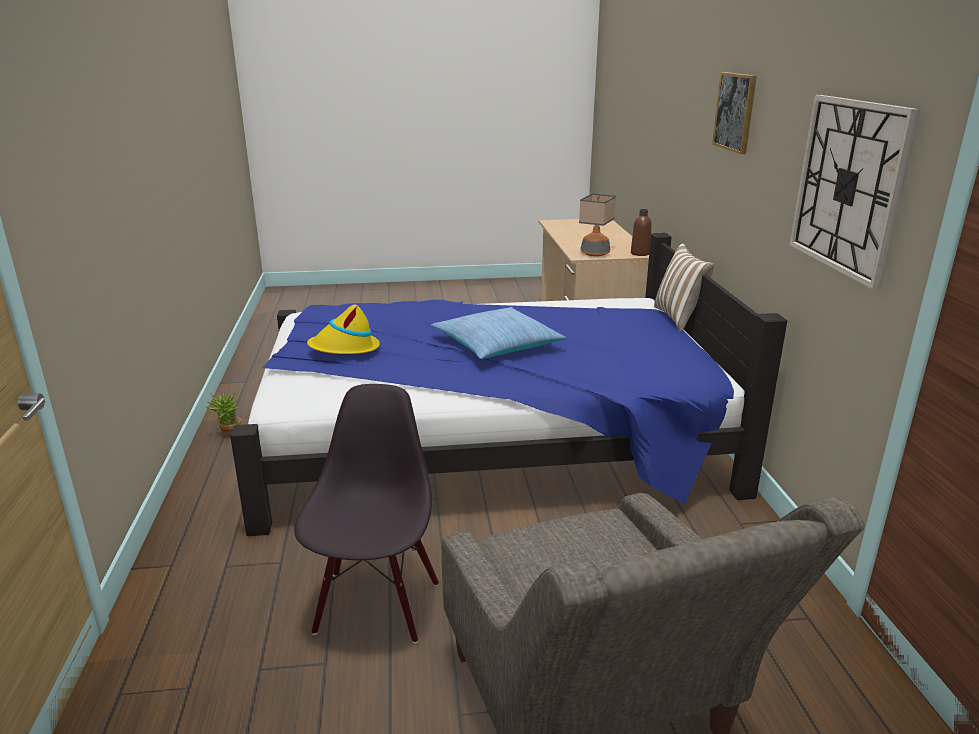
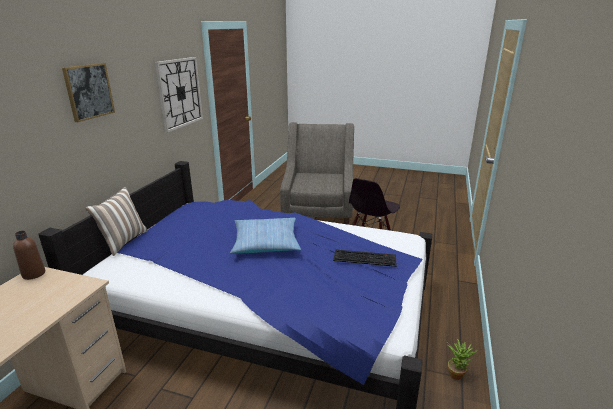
camera: 155 degrees left, 0 degrees up
yellow hat [307,304,380,354] -> keyboard [333,249,396,267]
table lamp [579,193,616,256] -> none

